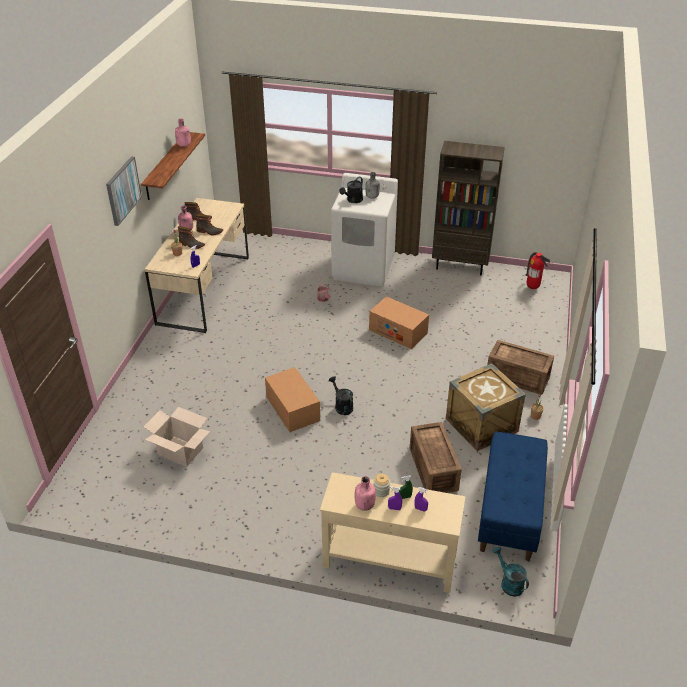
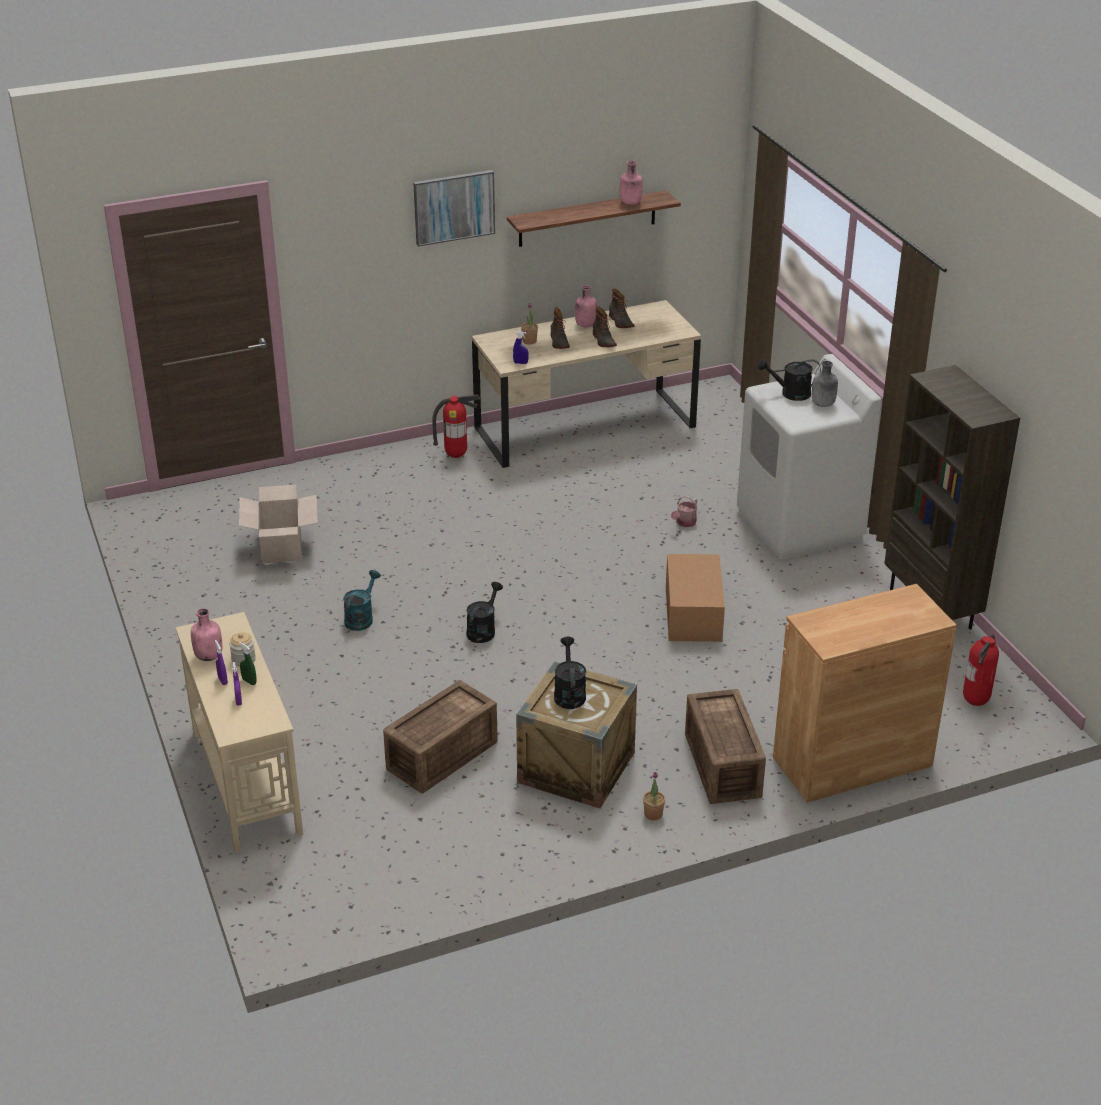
camera: 55 degrees right, 5 degrees down
cardboard box [265,367,320,432] -> none
blue bench [478,431,548,561] -> none
turquoise watering can [493,547,529,597] -> turquoise watering can moved to [343,570,381,631]
none -> fire extinguisher [432,394,480,458]
none -> black watering can [554,637,586,709]
none -> brown cabinet [773,584,957,803]

